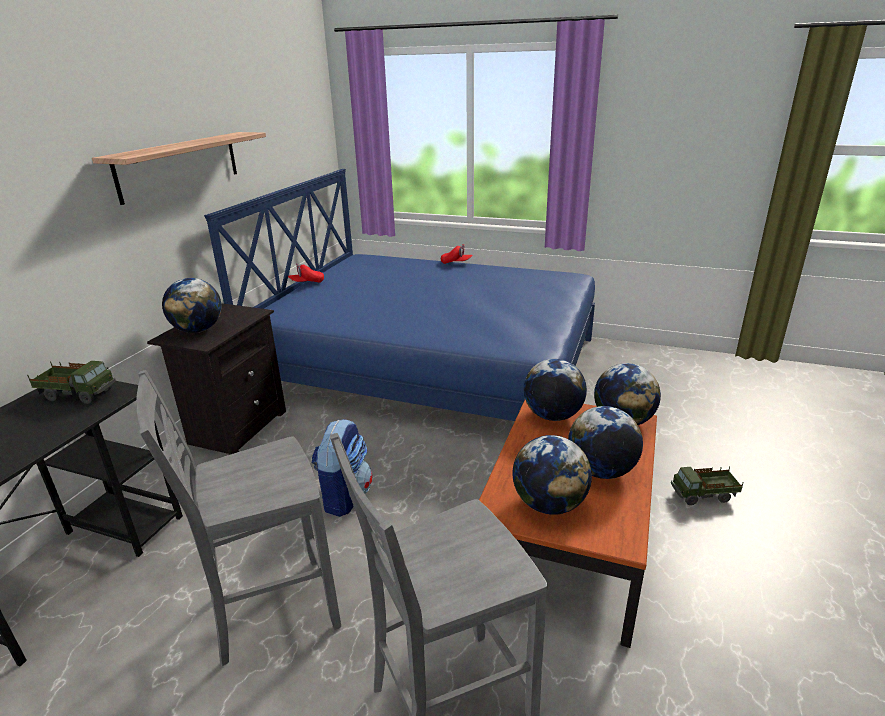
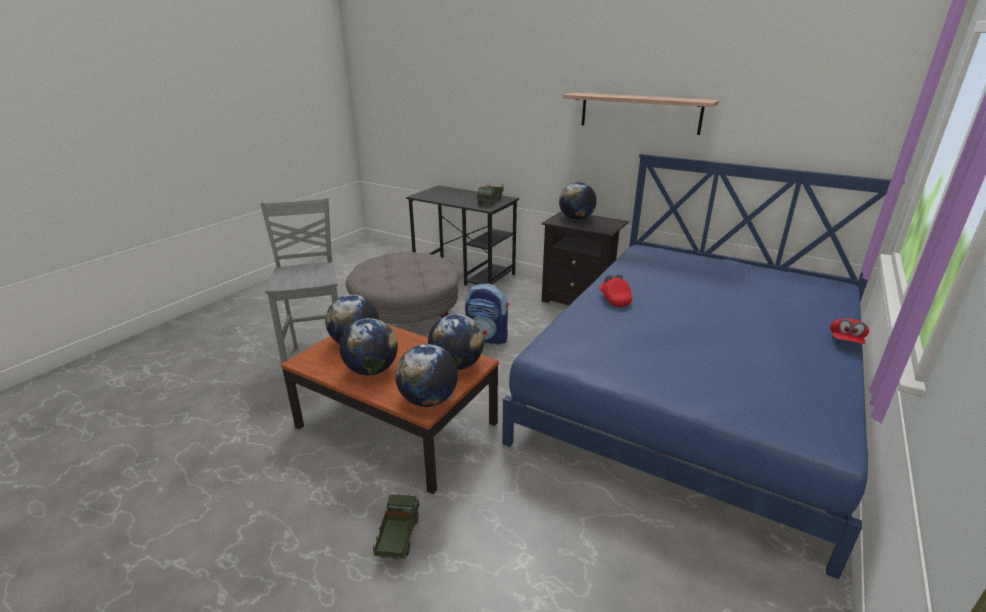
camera: 100 degrees right, 0 degrees up
grey chair [136,370,341,666] -> grey ottoman [346,252,460,324]
red cap [288,263,324,283] -> red cap moved to [599,274,632,307]

